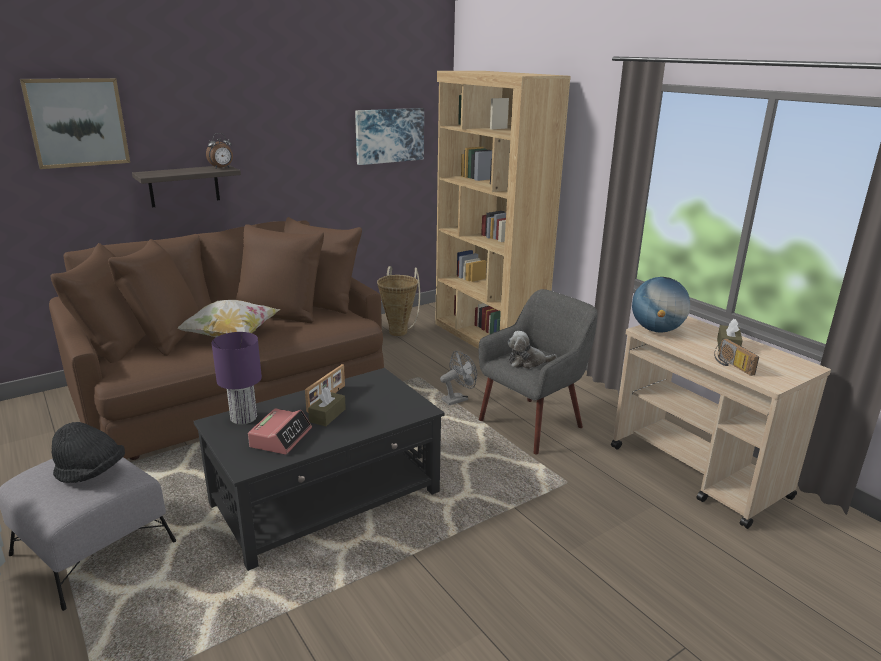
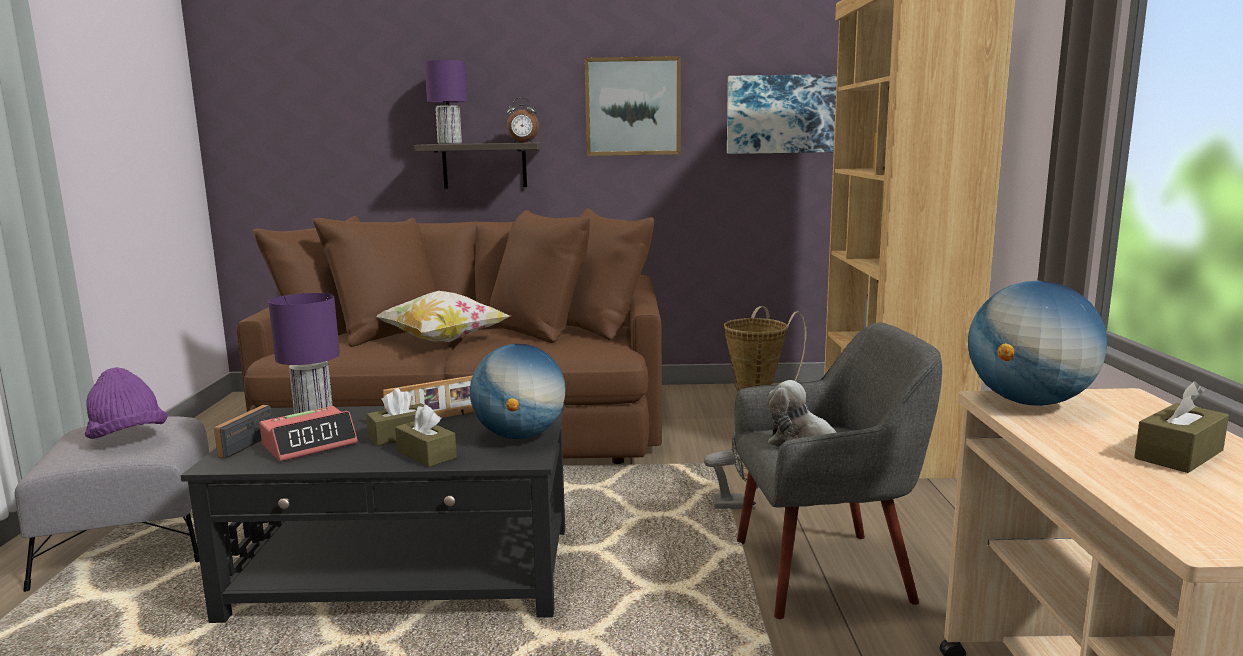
camera: 35 degrees right, 10 degrees down
picture [20,78,130,169] -> picture moved to [584,56,681,156]
black hat [52,422,125,483] -> purple hat [85,367,168,439]
radio [714,339,759,376] -> radio moved to [214,405,272,459]
none -> brown tissue box [395,404,457,467]
none -> purple table lamp [424,60,467,144]
none -> globe [470,344,566,439]

